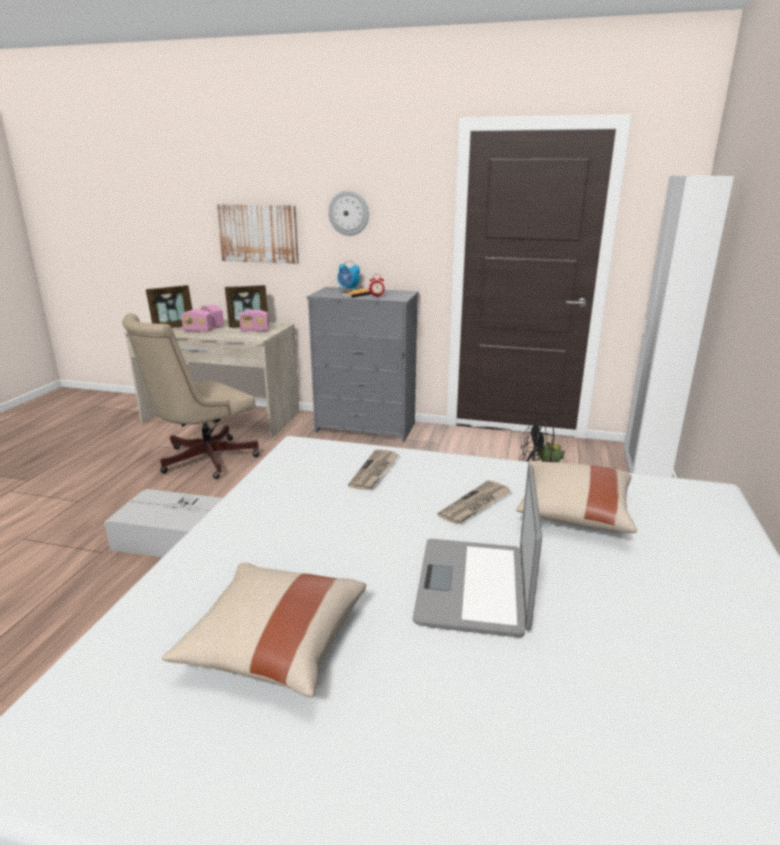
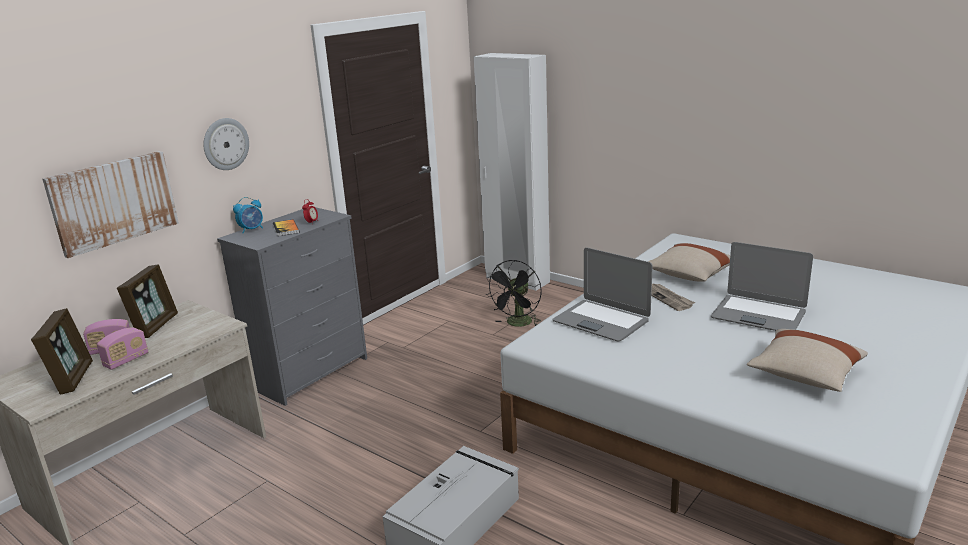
camera: 65 degrees left, 0 degrees up
beige office chair [122,313,260,479] -> none
radio [239,310,269,332] -> none
newspaper [348,450,400,490] -> laptop [553,248,653,341]

